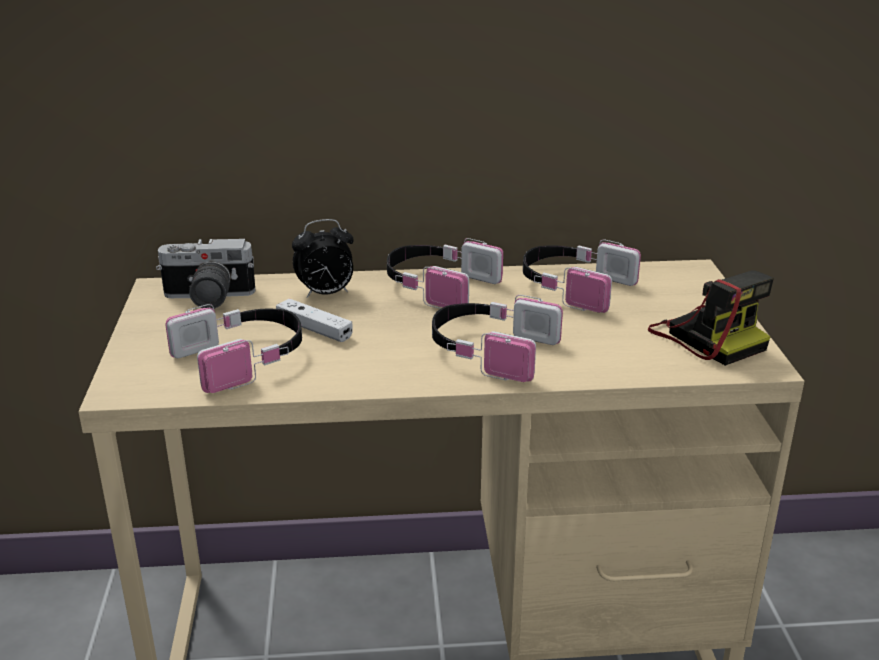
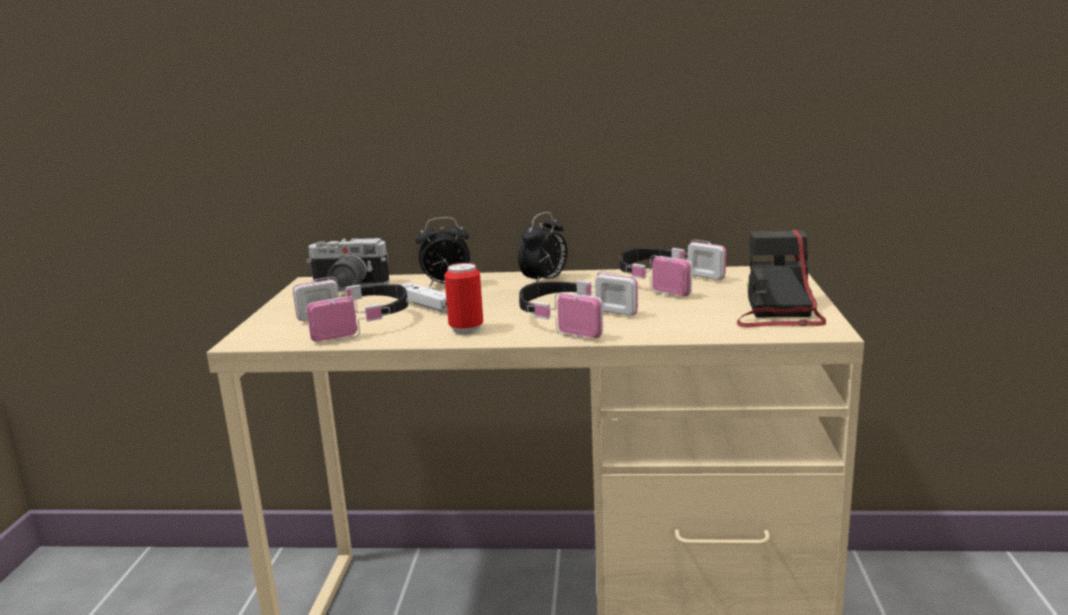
camera: 10 degrees right, 10 degrees down
headphones [387,238,503,309] -> alarm clock [518,212,567,283]
camera [648,270,774,366] -> camera turned 150 degrees counterclockwise [737,230,826,327]
none -> can [444,263,483,334]

